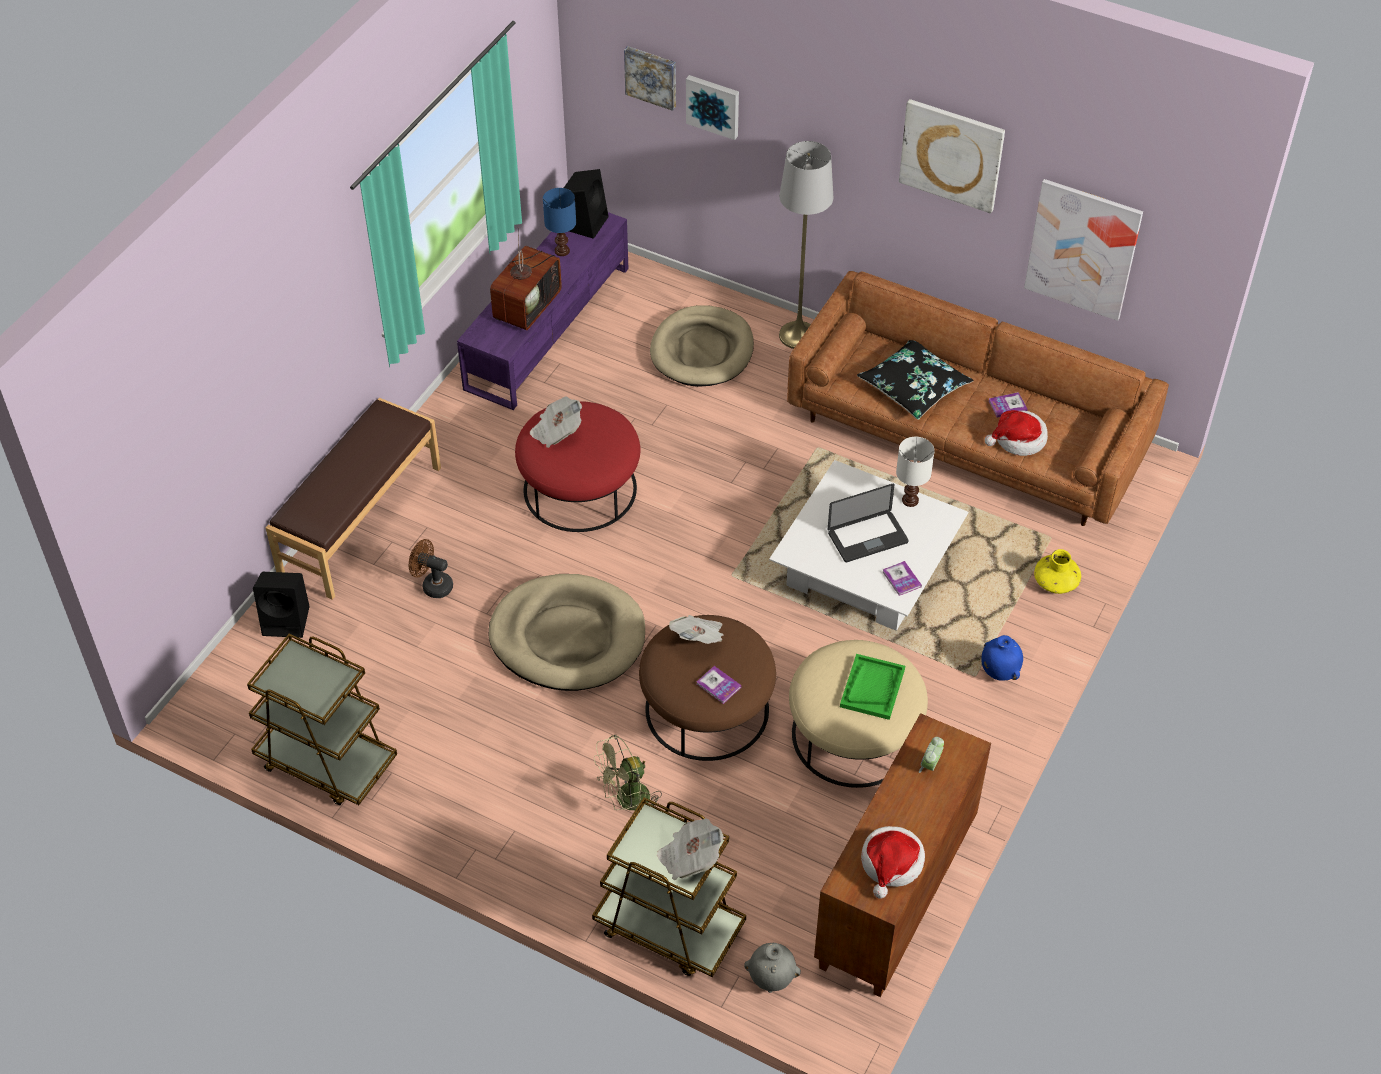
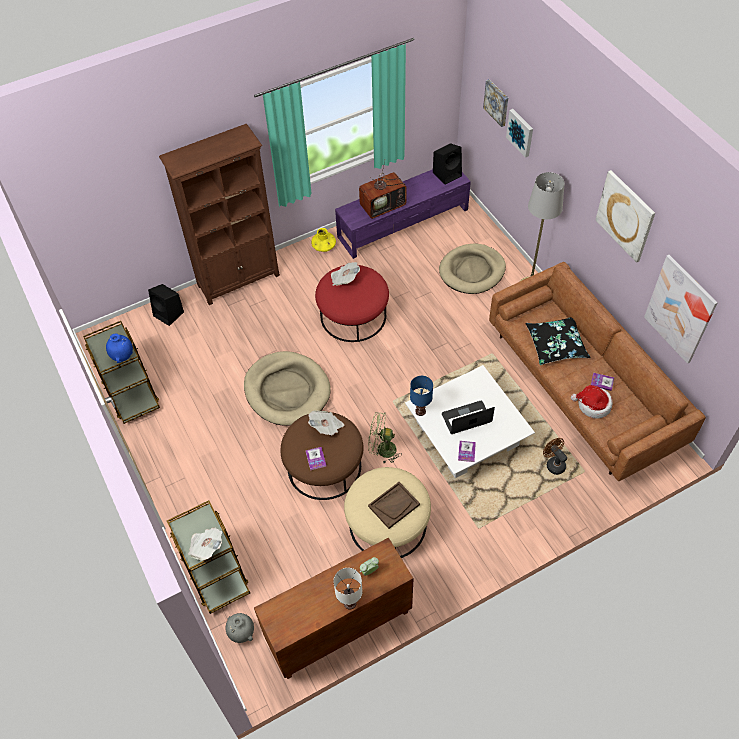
camera: 35 degrees right, 5 degrees up
brown bench [266,398,441,600] -> brown bookcase [159,124,280,305]
brown fan [409,539,453,598] -> brown fan moved to [543,438,567,475]
blue table lamp [543,188,576,256] -> blue table lamp moved to [410,376,433,416]
green fan [594,735,662,810] -> green fan moved to [368,412,402,464]
laptop [828,484,909,562] -> laptop turned 150 degrees clockwise [442,401,495,434]
green tray [840,654,905,720] -> brown tray [368,482,420,529]
hat [861,826,925,898] -> none
white table lamp [896,437,935,507] -> white table lamp moved to [333,568,363,610]
blue vase [981,635,1023,681] -> blue vase moved to [106,334,133,363]
yellow vase [1034,549,1081,594] -> yellow vase moved to [311,228,336,252]

